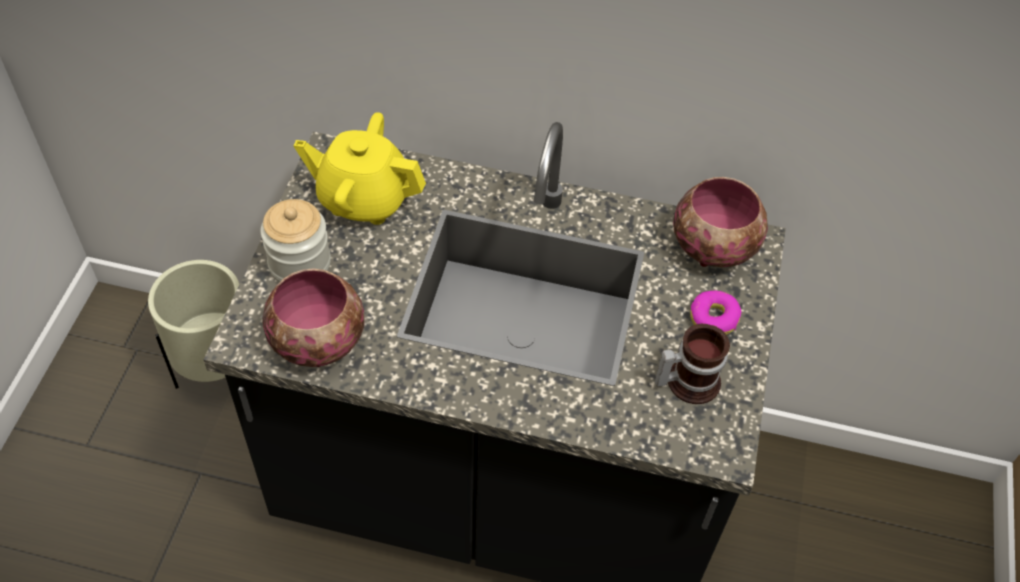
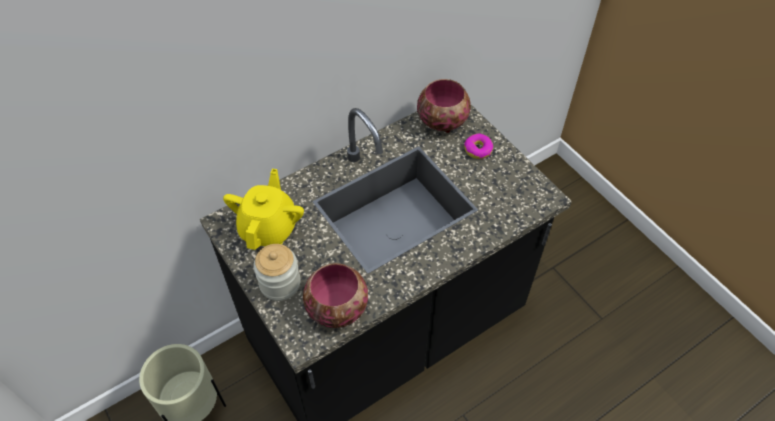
camera: 45 degrees left, 0 degrees up
yellow teapot [294,112,426,225] -> yellow teapot turned 135 degrees clockwise [223,169,304,250]
mug [655,324,730,404] -> none

